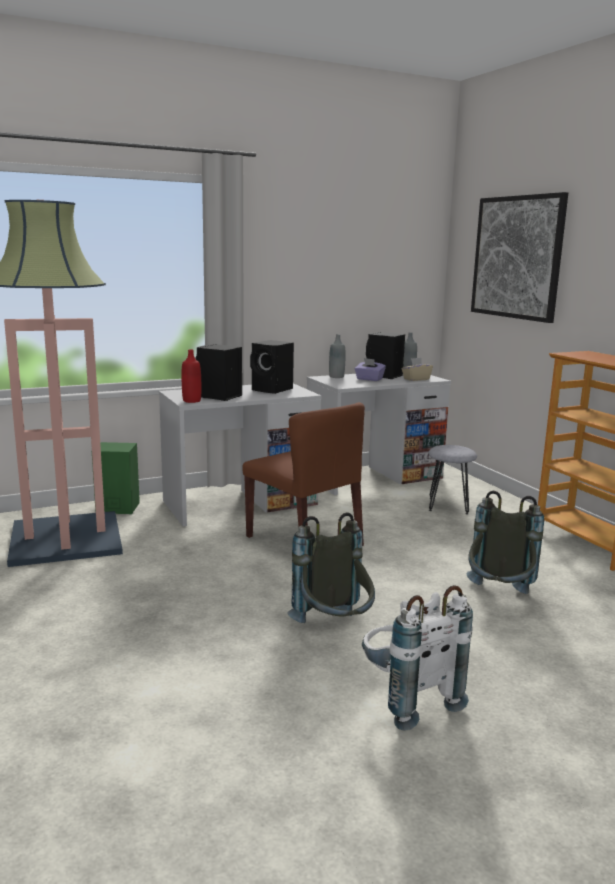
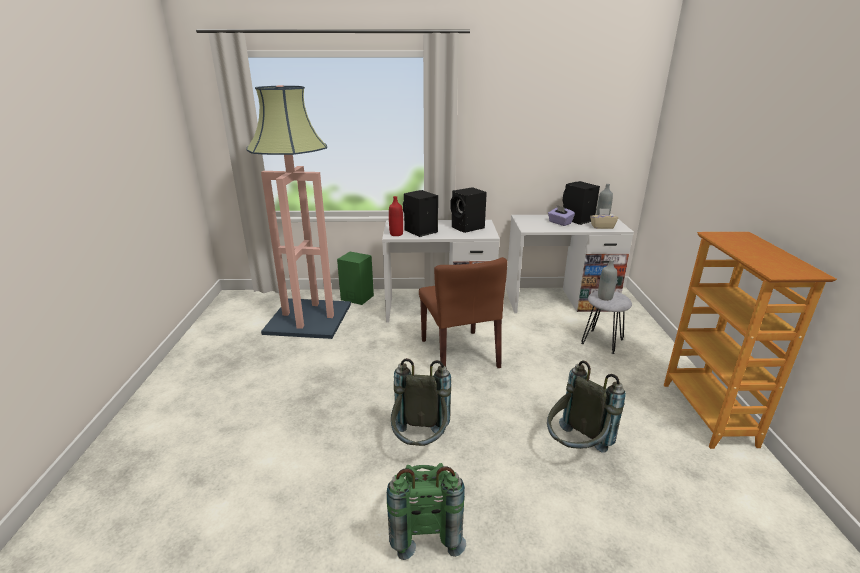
camera: 25 degrees right, 10 degrees up
grey bottle [329,334,345,378] -> grey bottle moved to [598,259,617,301]
white backpack [362,585,473,731] -> green backpack [387,463,466,560]
picture [471,192,568,323] -> none

